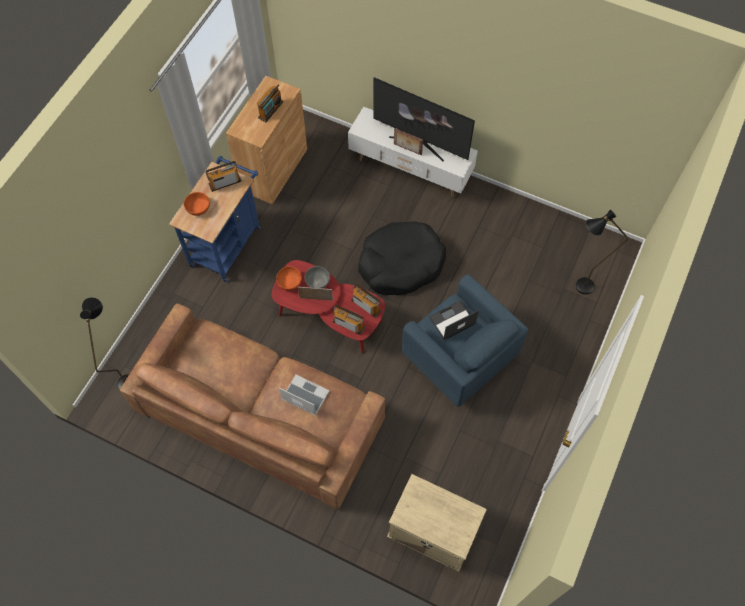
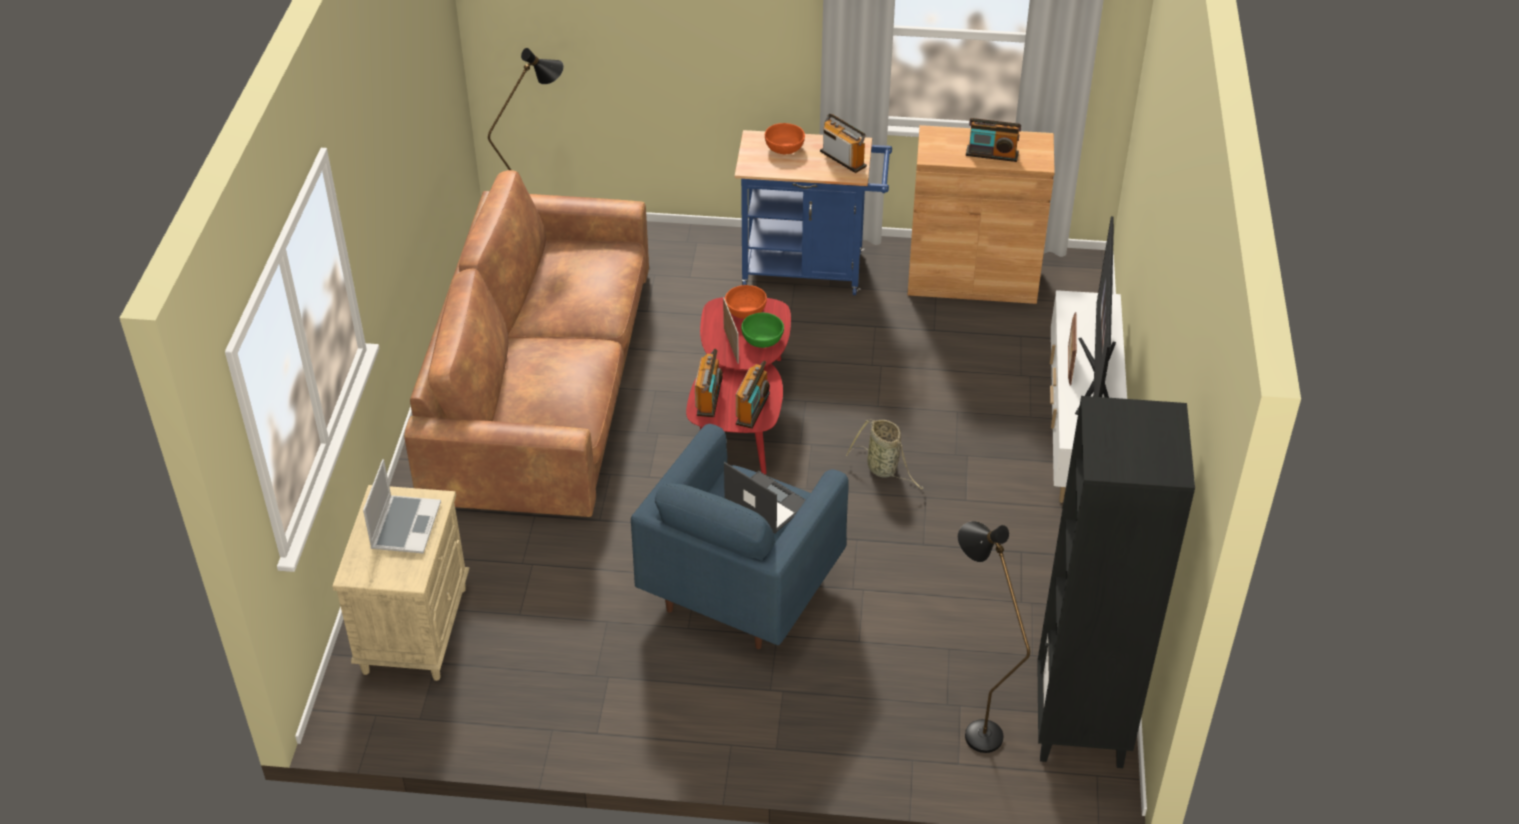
camera: 70 degrees right, 20 degrees down
laptop [279,375,330,416] -> laptop moved to [363,459,441,554]
grey bowl [305,266,330,288] -> green bowl [741,313,784,348]
black dog bed [358,221,446,295] -> basket [846,419,923,489]
none -> black bookcase [1037,396,1195,768]

